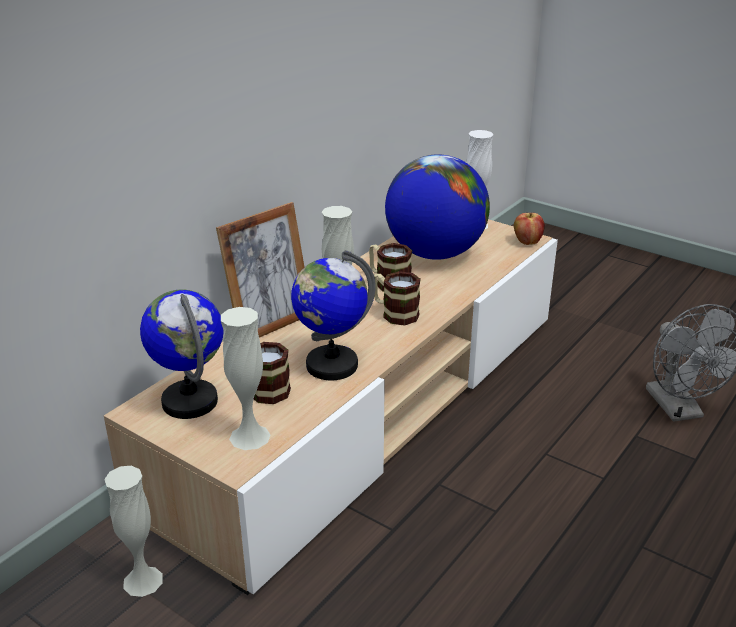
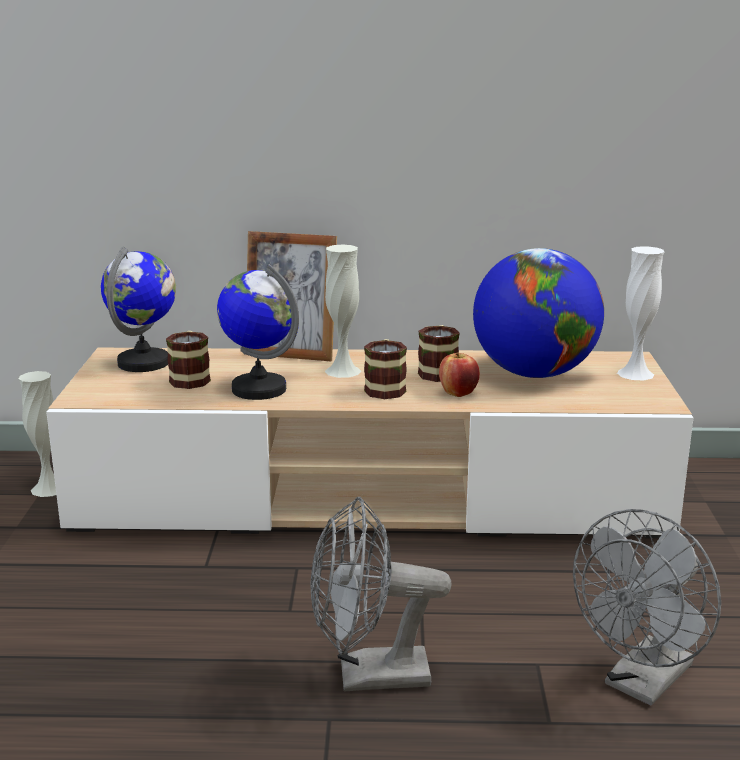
camera: 55 degrees right, 10 degrees down
white vase [221,307,271,450] -> none
apple [514,213,545,245] -> apple moved to [439,352,480,397]
none -> grey fan [310,497,452,692]

